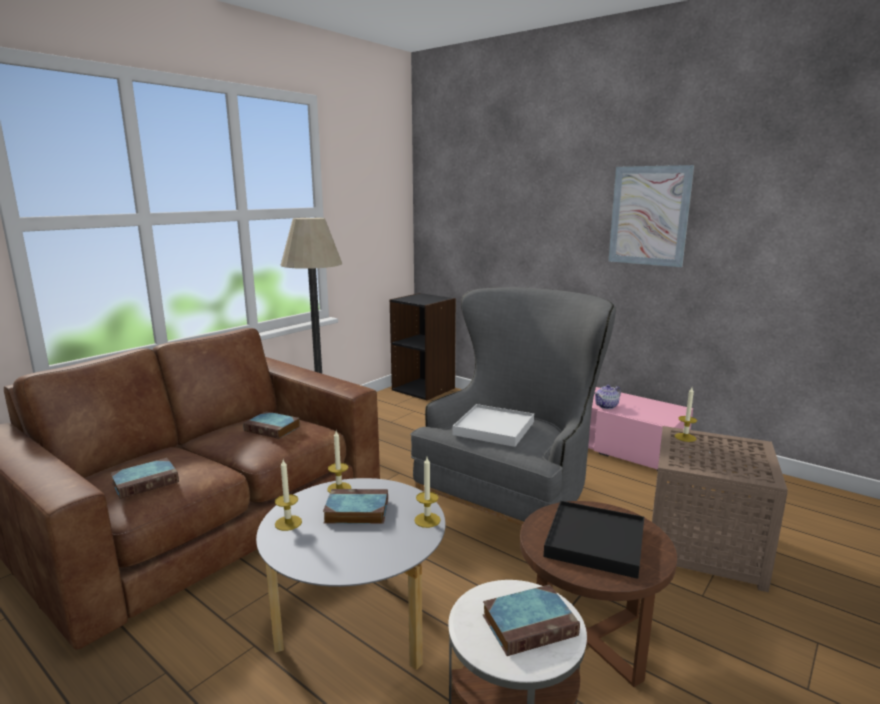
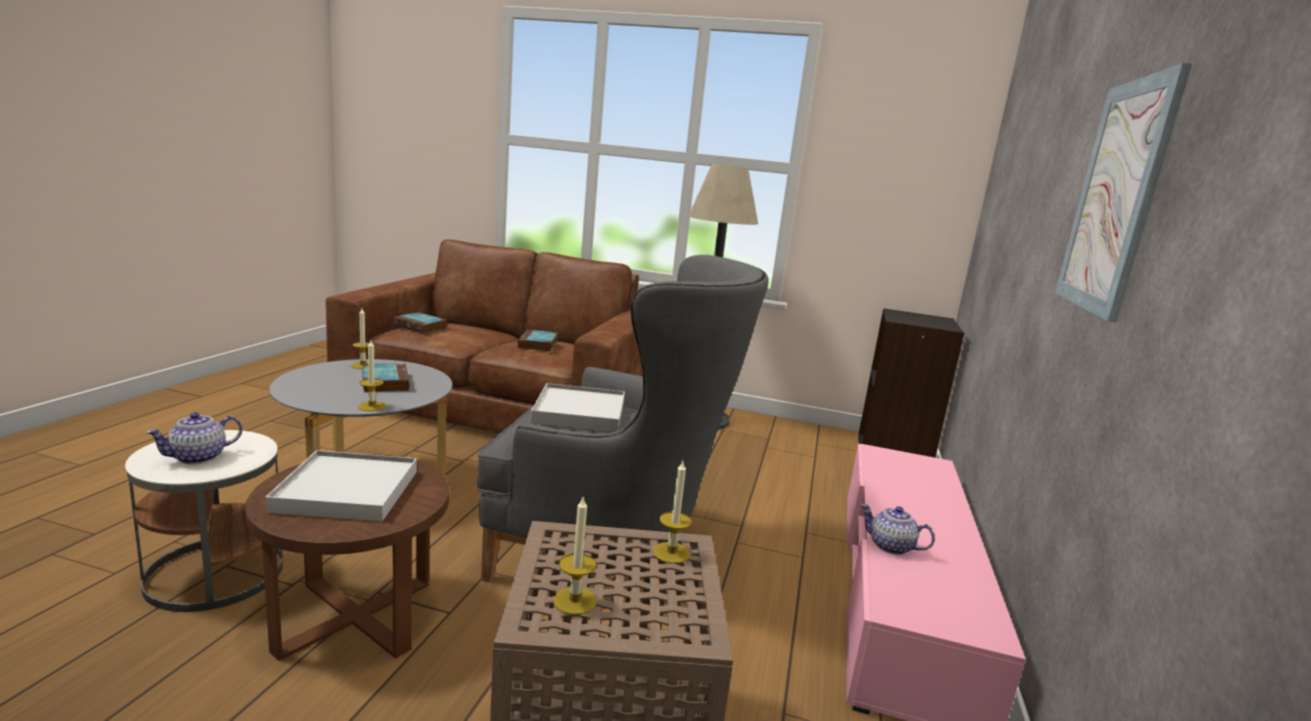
camera: 65 degrees right, 0 degrees up
candle [327,431,351,493] -> candle moved to [553,497,597,615]
book [483,585,580,656] -> teapot [145,412,242,464]
black tray [544,501,644,579] -> white tray [265,450,417,521]

